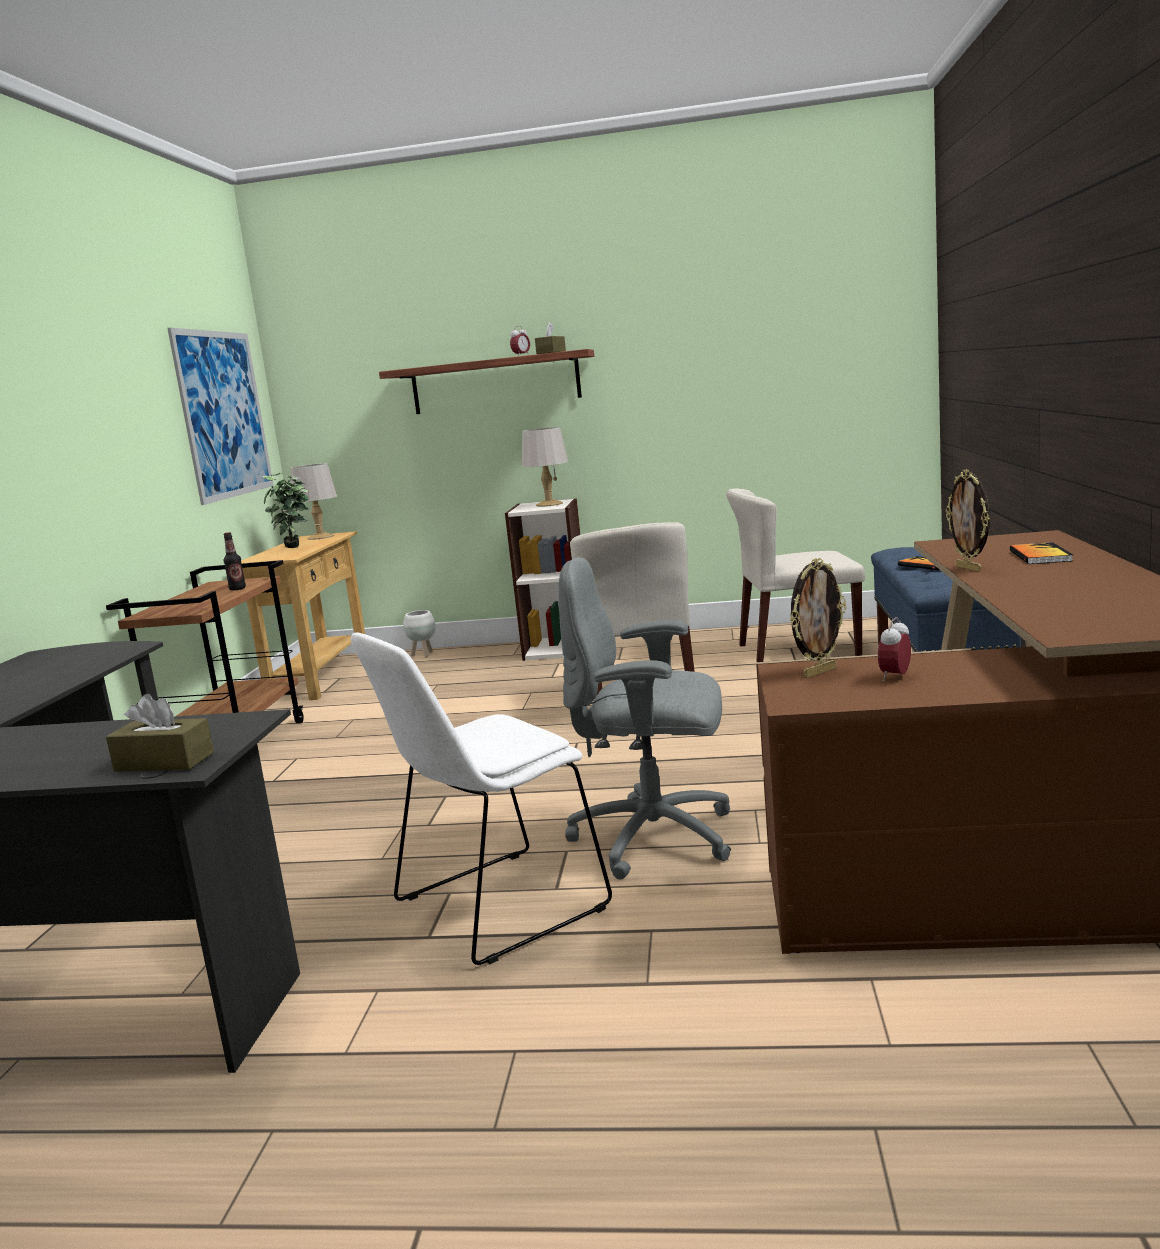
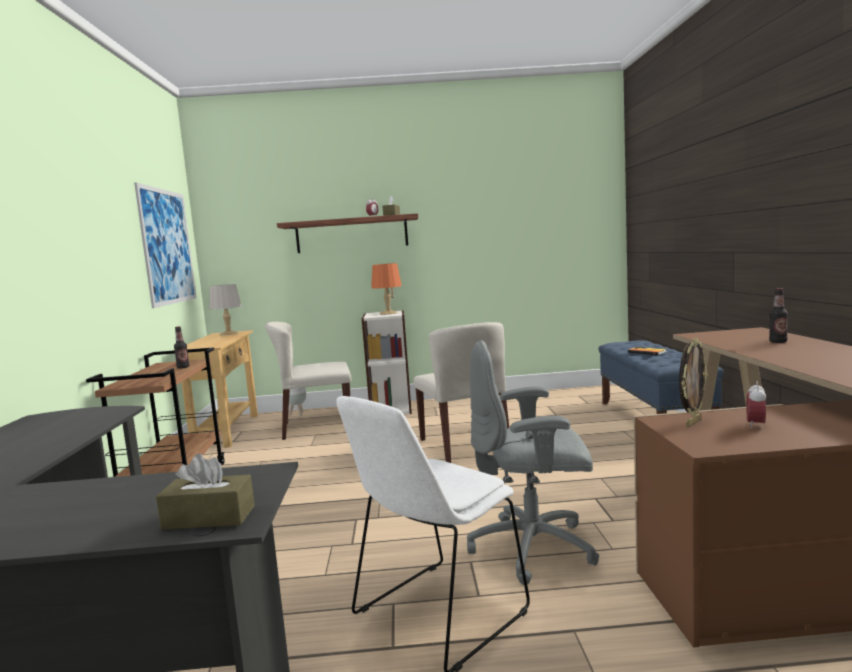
camera: 10 degrees left, 5 degrees down
potted plant [262,472,309,548] -> none
grey table lamp [522,427,568,507] -> orange table lamp [371,263,402,315]
beige chair [726,488,865,662] -> beige chair moved to [265,322,351,440]
picture frame [945,469,990,572] -> none
book [1010,542,1073,564] -> bottle [769,288,788,343]

